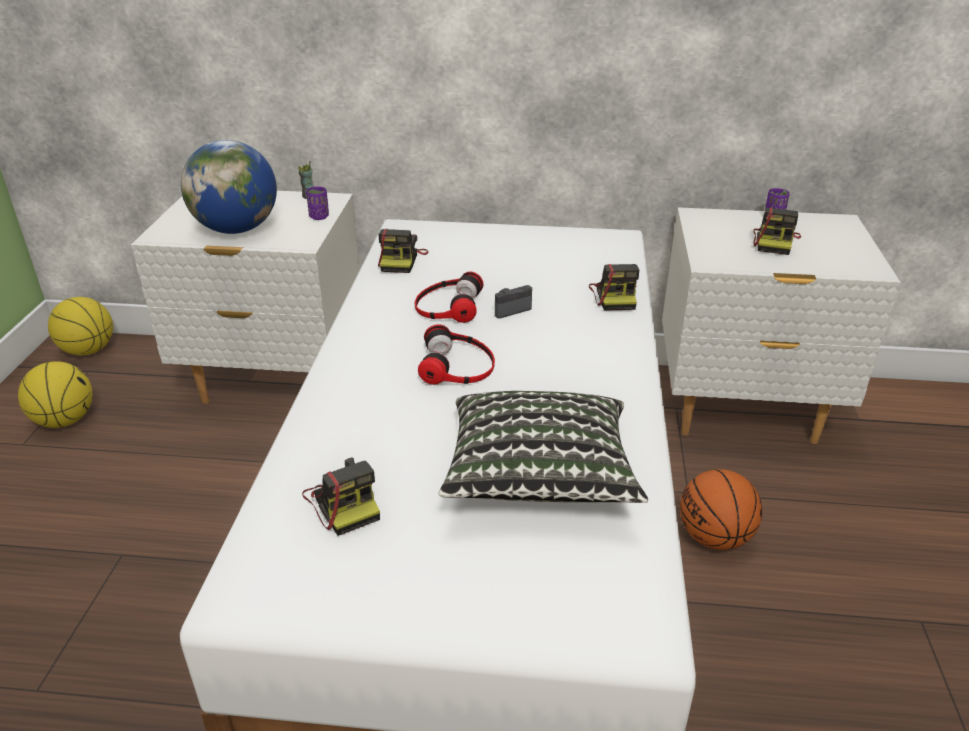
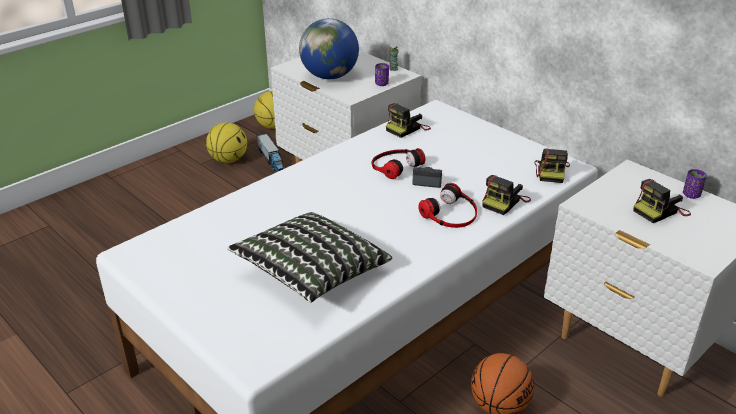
camera: 40 degrees right, 0 degrees up
camera [302,457,380,536] -> camera moved to [535,148,570,183]
headphones [418,324,495,385] -> headphones moved to [418,183,477,228]
none -> toy truck [257,134,285,173]

